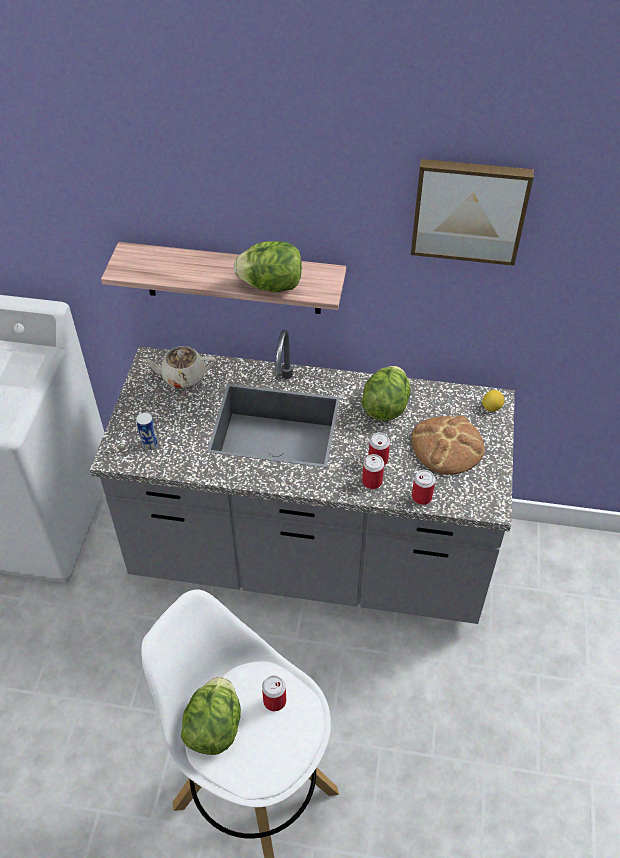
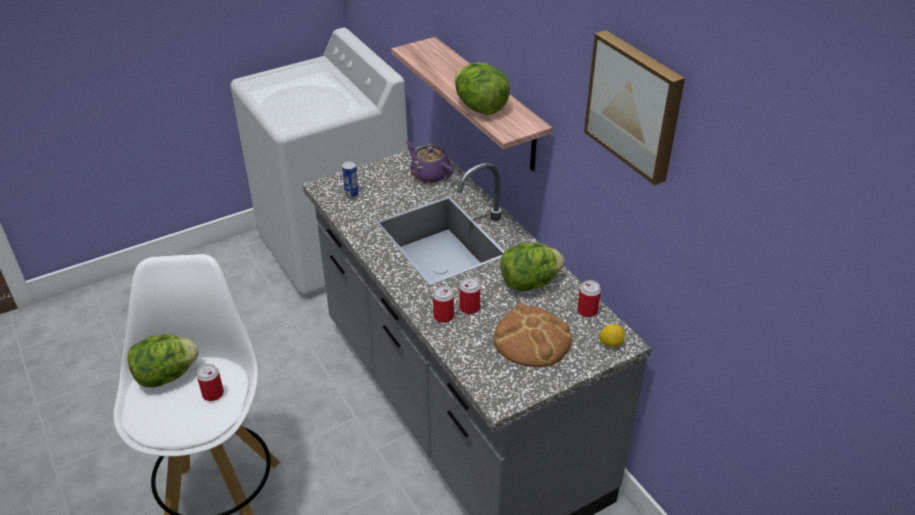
camera: 50 degrees right, 10 degrees down
beige teapot [142,346,216,388] -> purple teapot [406,141,453,183]
can [412,470,435,505] -> can moved to [577,280,601,317]

